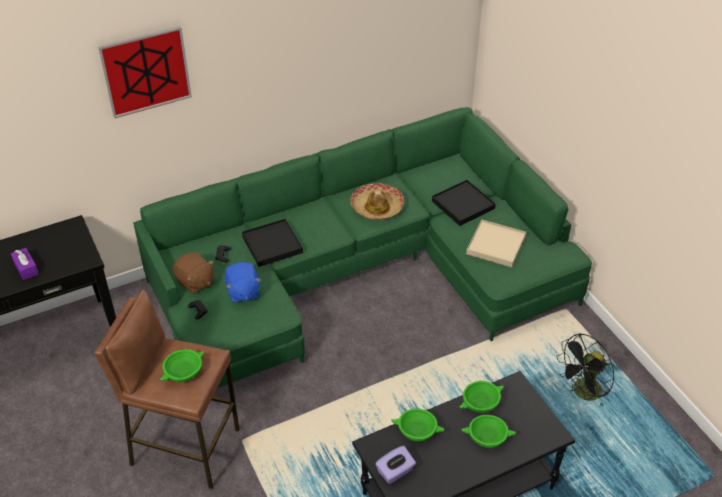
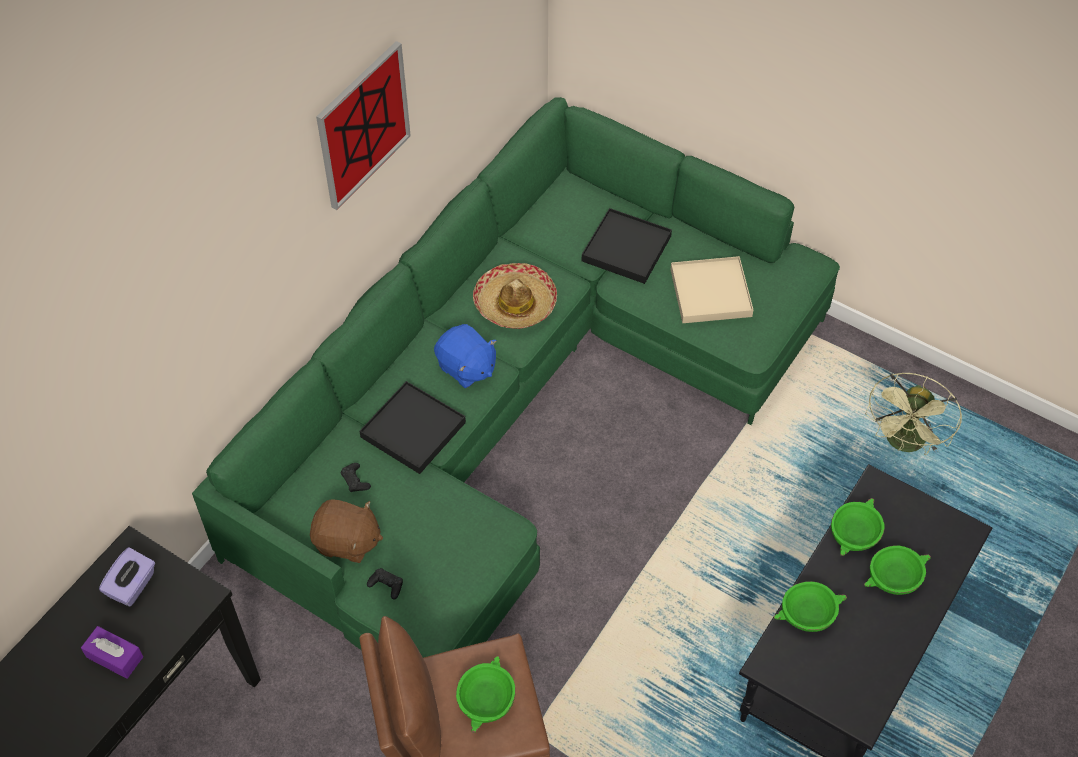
camera: 30 degrees left, 10 degrees up
picture [98,26,192,118] -> picture moved to [316,41,411,210]
blue plush toy [224,262,261,303] -> blue plush toy moved to [434,324,497,388]
purple tissue box [375,446,416,484] -> purple tissue box moved to [99,547,155,606]
black fan [556,333,614,406] -> green fan [865,373,962,455]

